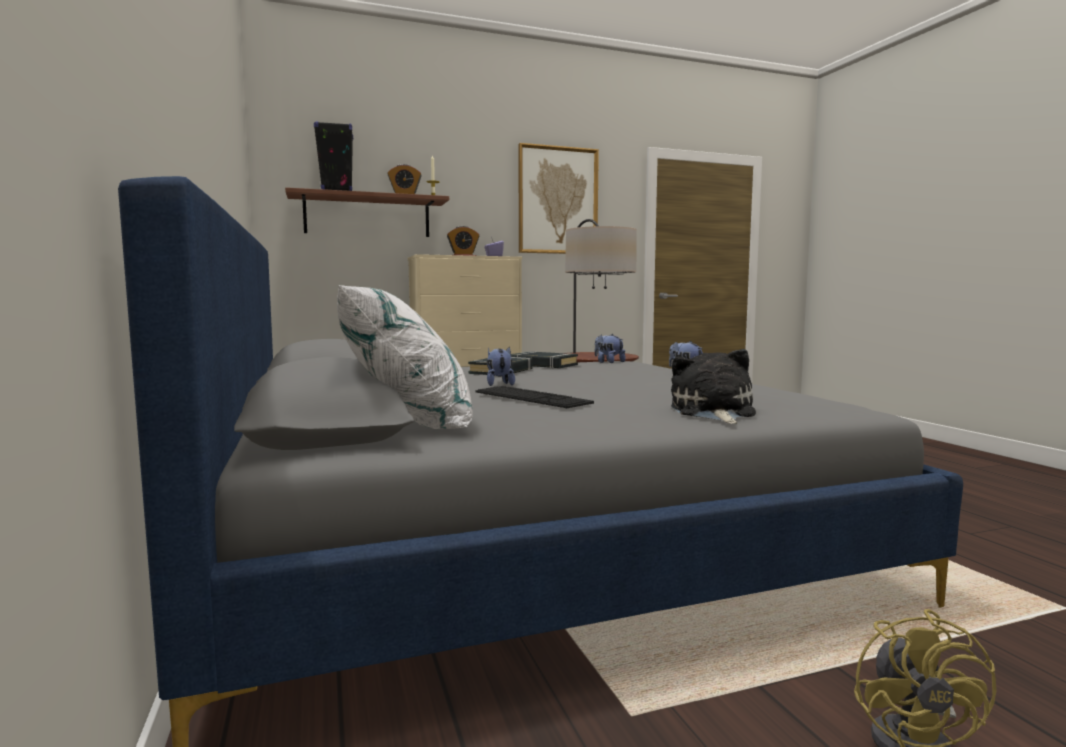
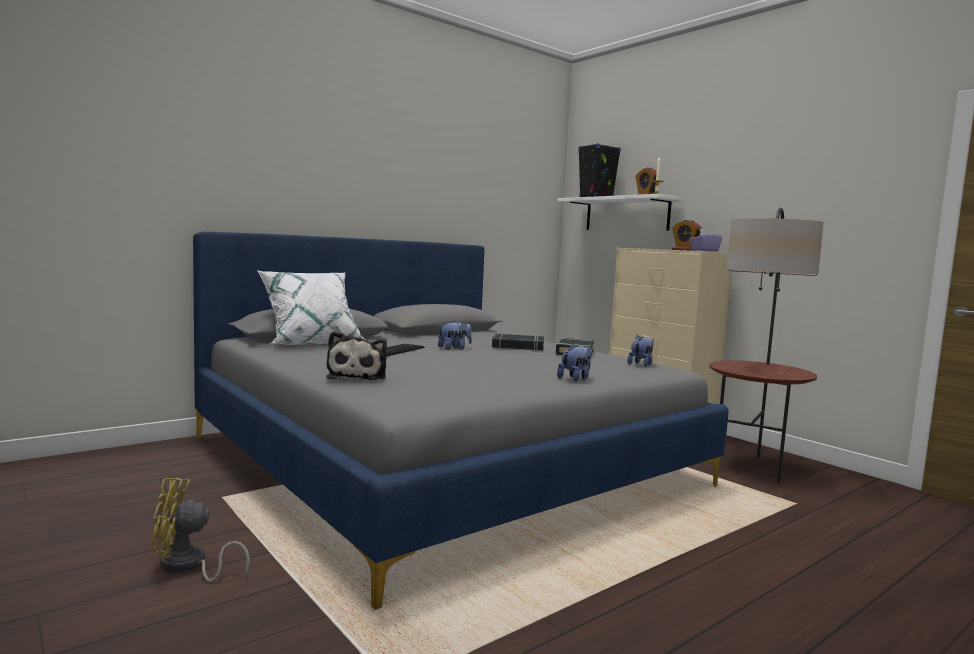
camera: 70 degrees right, 0 degrees up
brown shelf [285,187,449,237] -> white shelf [558,194,682,231]
picture [518,143,599,254] -> none
plush toy [671,349,756,424] -> plush toy turned 105 degrees clockwise [326,331,387,380]

